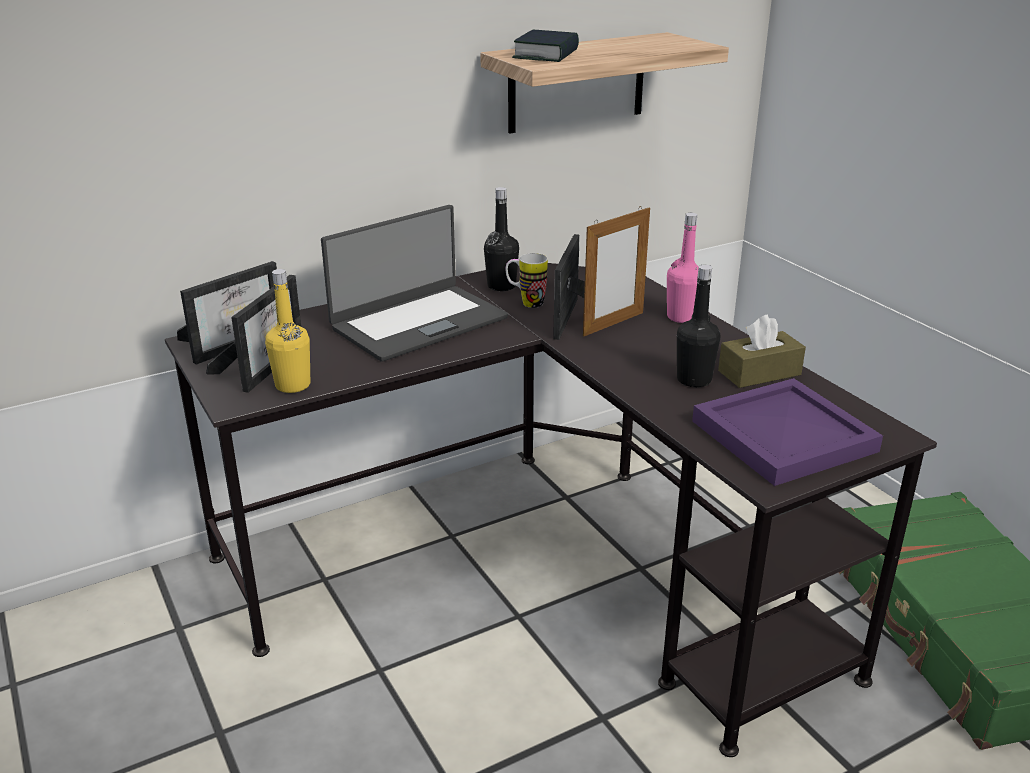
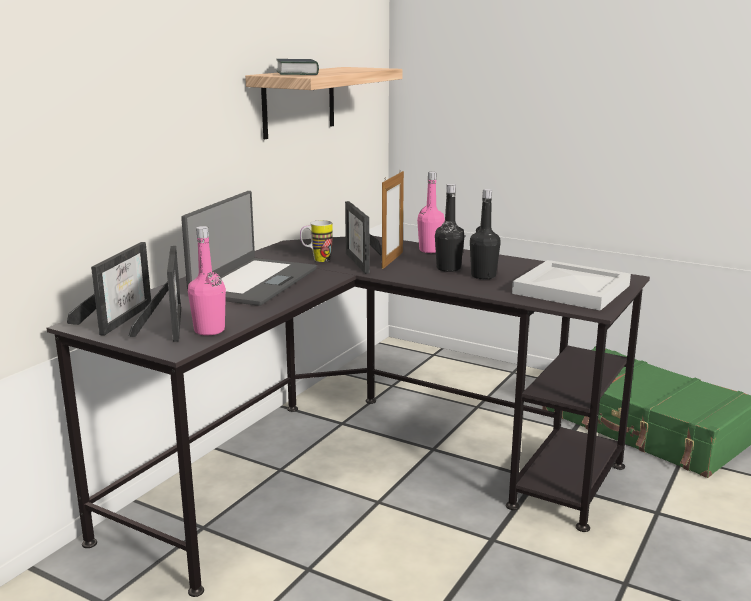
camera: 30 degrees left, 10 degrees down
yellow bottle [265,269,310,393] -> pink bottle [188,226,226,336]
black bottle [484,187,519,291] -> black bottle moved to [435,184,465,272]
purple tray [692,378,883,486] -> white tray [512,260,631,311]
brown tissue box [718,314,806,388] -> none

